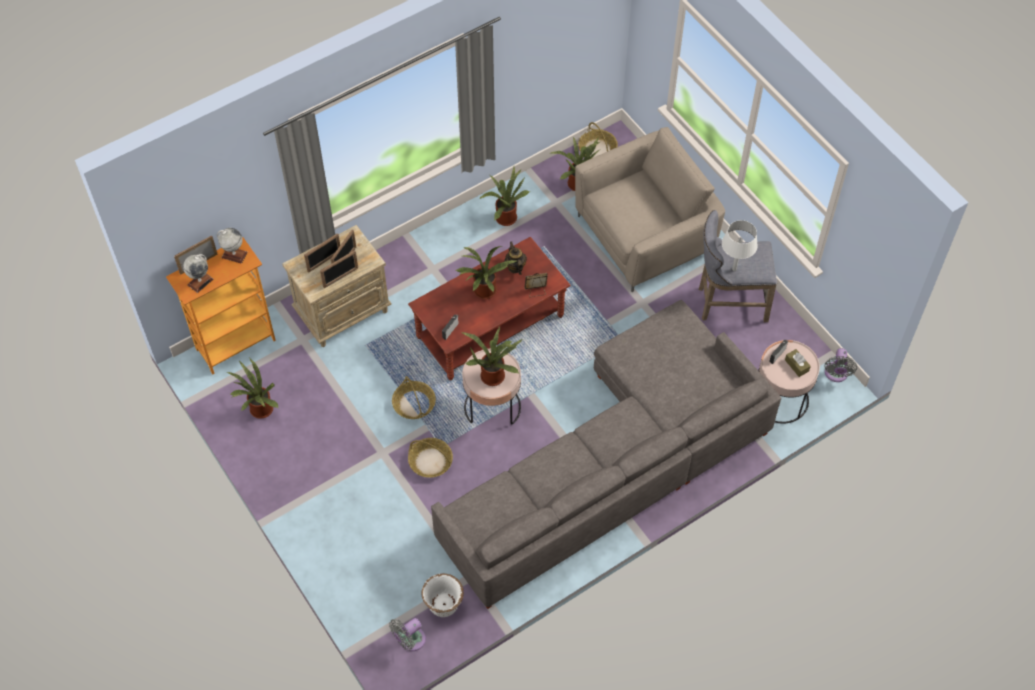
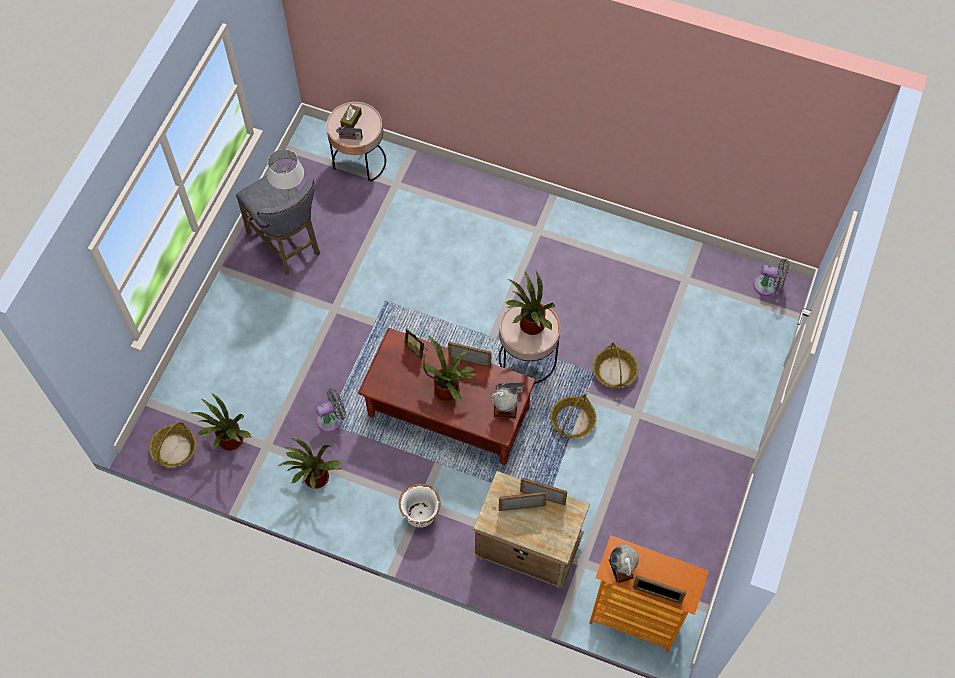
camera: 125 degrees left, 5 degrees up
globe [183,254,213,293] -> globe moved to [491,386,519,418]
potted plant [226,358,279,419] -> none
picture frame [304,233,340,273] -> picture frame moved to [448,342,492,368]
white planter [421,573,464,617] -> white planter moved to [399,484,441,528]
grey sofa [431,300,781,609] -> none
teapot [504,242,527,275] -> none
beige armchair [575,127,725,292] -> none
grey fan [825,348,857,382] -> grey fan moved to [316,388,347,432]

